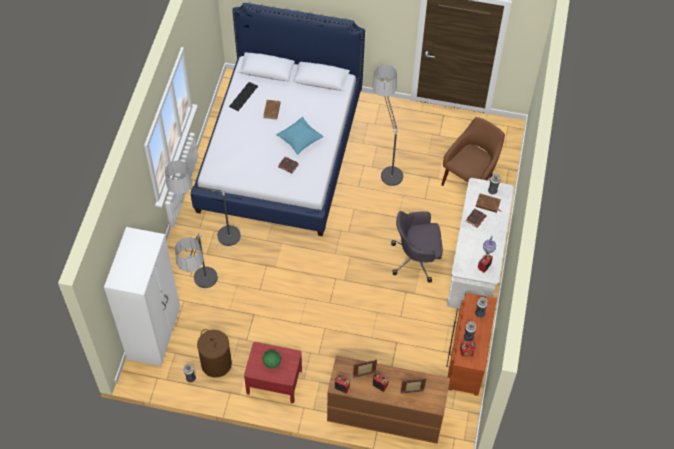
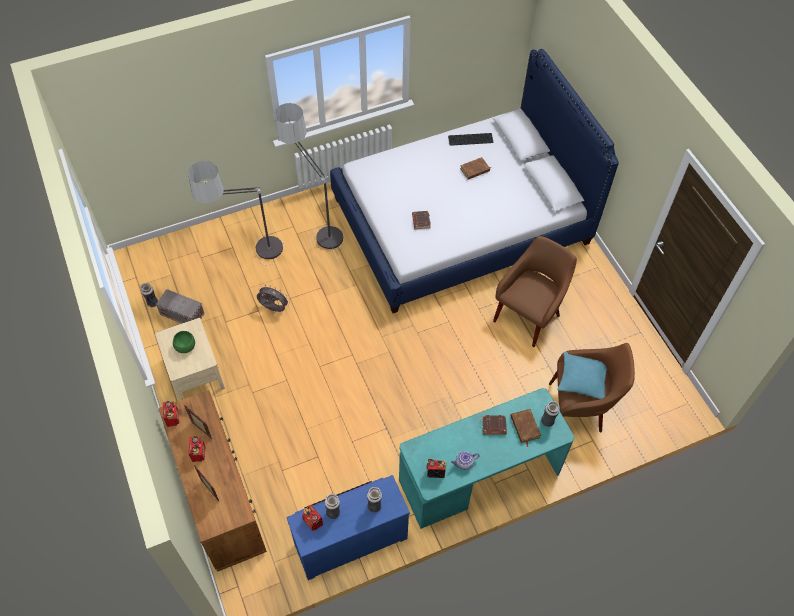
camera: 55 degrees right, 0 degrees up
white wardrobe [104,227,180,366] -> none
brown laundry basket [197,329,232,378] -> grey storage box [156,289,205,324]
red nightstand [244,342,302,403] -> beige nightstand [155,318,224,401]
turquoise pillow [276,117,324,155] -> turquoise pillow moved to [557,352,607,399]
floor lamp [372,65,403,188] -> brown armchair [493,236,577,347]
grey office chair [391,211,443,283] -> none
brown dresser [446,293,497,396] -> blue dresser [287,475,410,580]
white desk [447,178,514,309] -> turquoise desk [399,388,574,529]
none -> grey fan [257,284,290,312]

